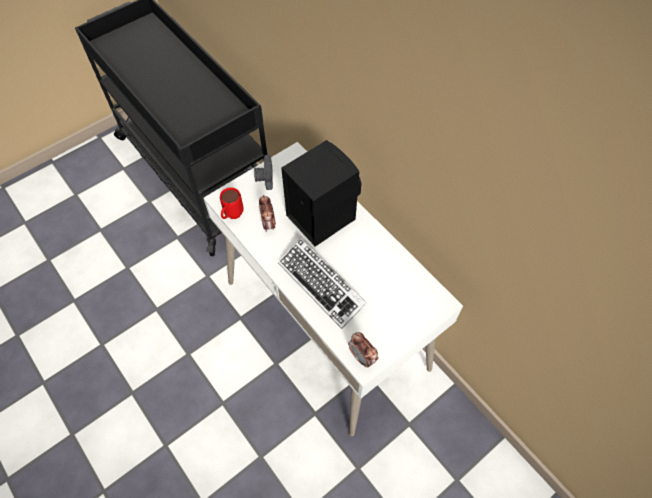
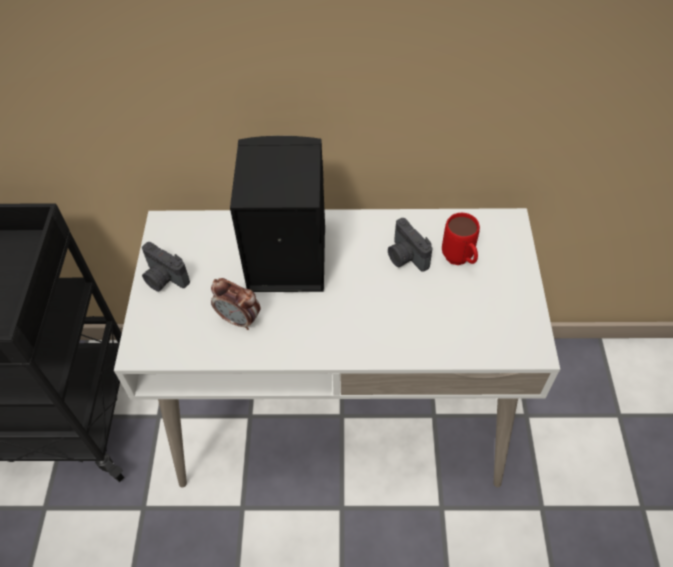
camera: 50 degrees left, 5 degrees down
red mug [220,187,244,219] -> red mug moved to [442,213,480,265]
keyboard [278,238,367,329] -> none
alarm clock [348,332,378,367] -> none
none -> camera [388,218,432,272]

